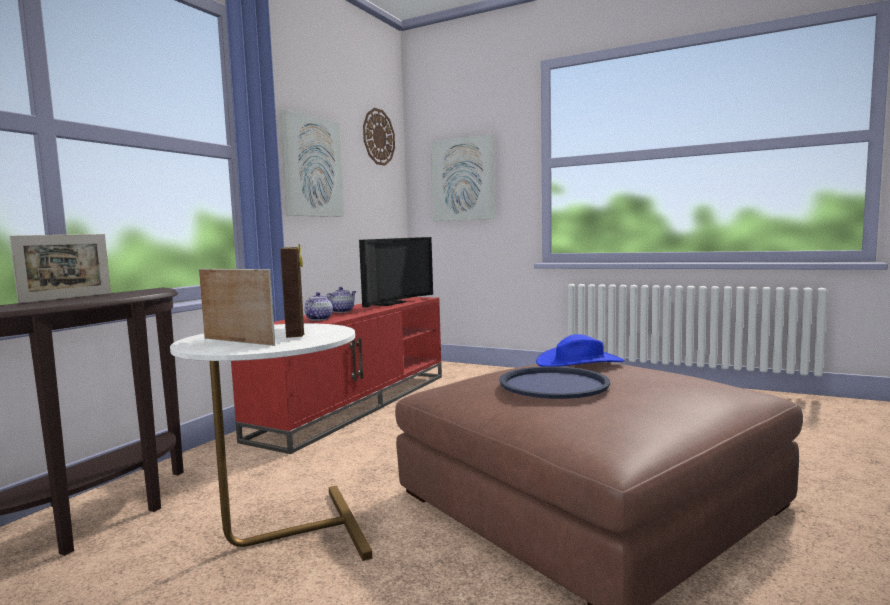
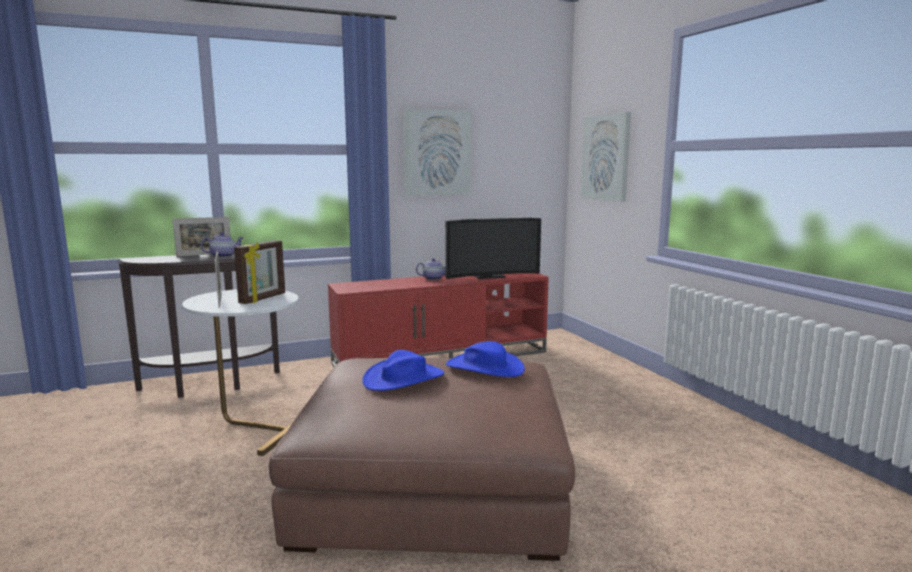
camera: 40 degrees right, 5 degrees up
teapot [304,292,333,321] -> teapot moved to [200,232,244,258]
wall clock [363,108,395,166] -> none
blue tray [499,366,610,399] -> blue hat [362,350,444,391]

